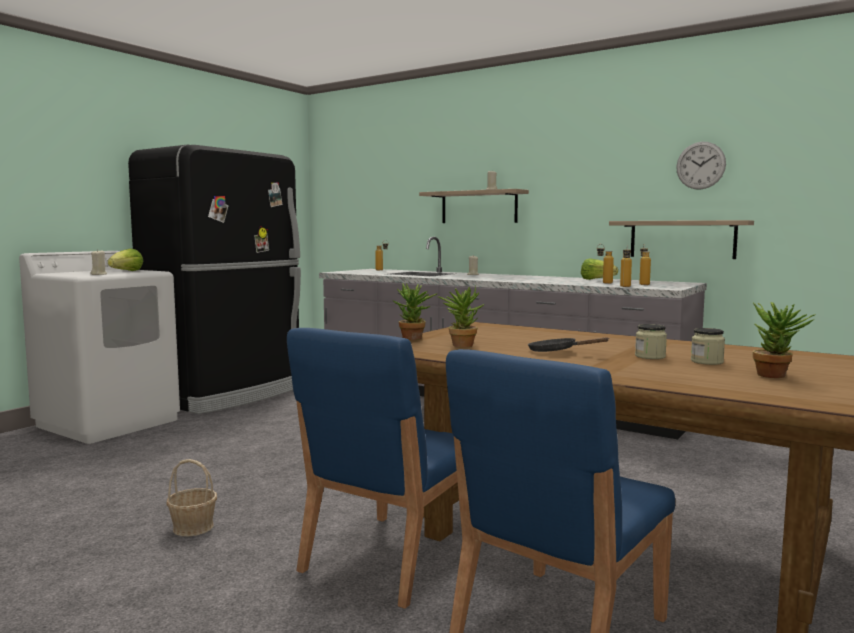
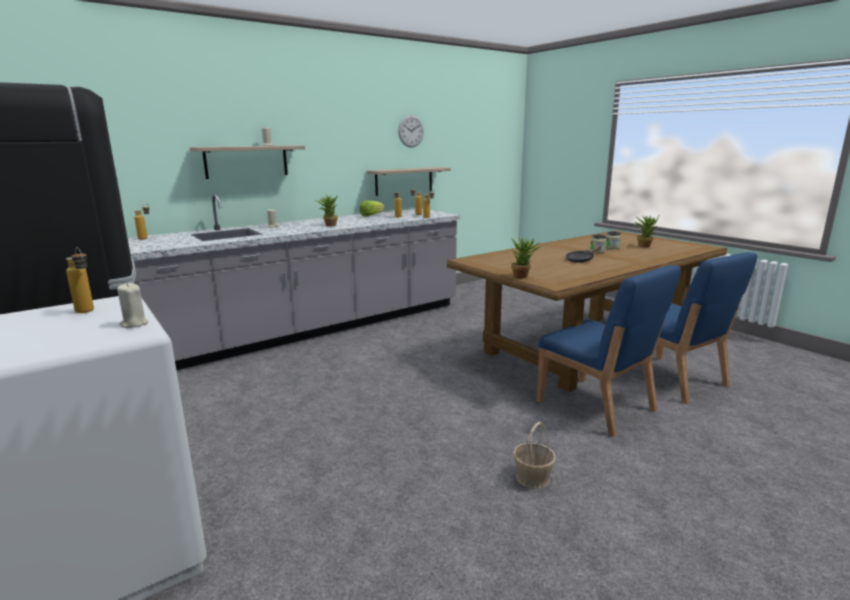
camera: 70 degrees left, 10 degrees up
lettuce [108,248,143,271] -> bottle [66,247,94,313]
potted plant [438,286,484,347] -> potted plant moved to [315,194,338,227]

